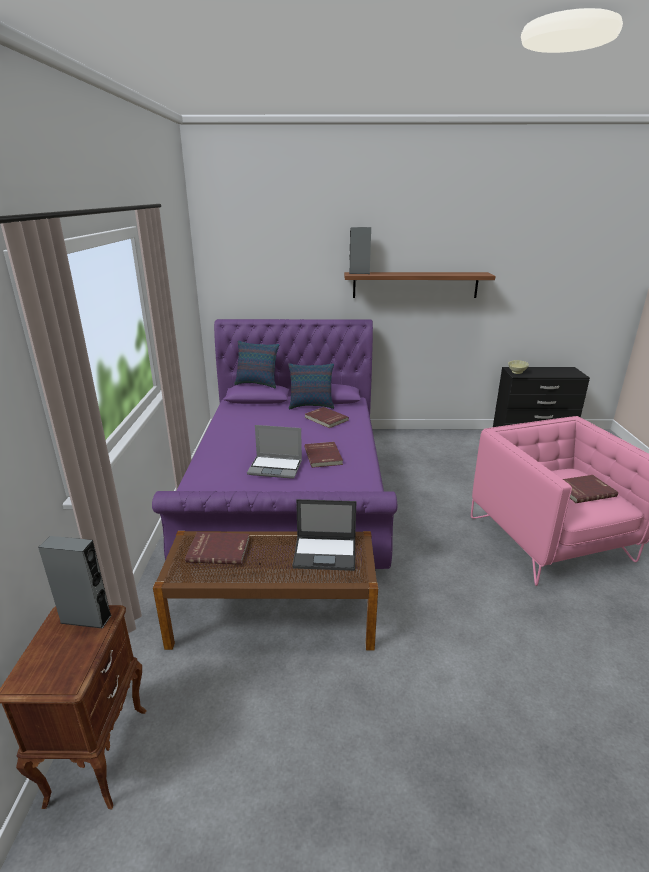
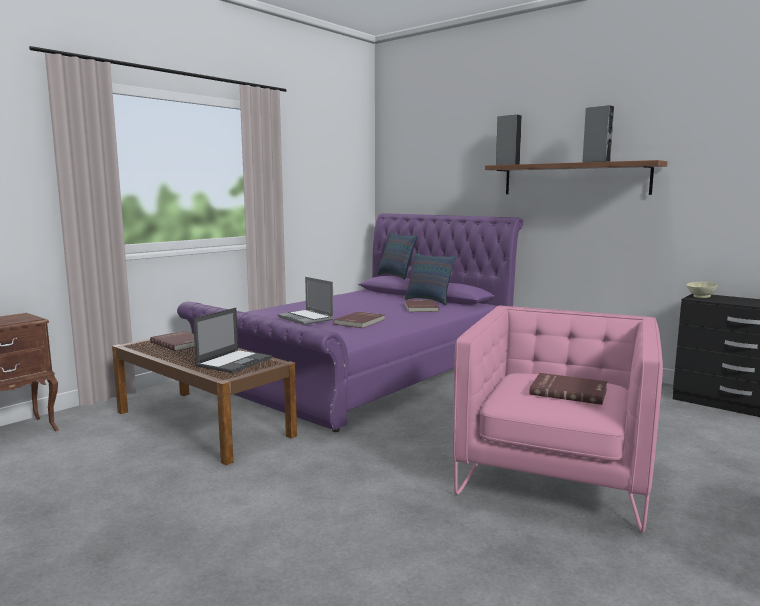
camera: 40 degrees right, 15 degrees down
grey speaker [38,536,112,629] -> grey speaker moved to [582,105,614,162]
laptop [292,499,356,571] -> laptop turned 105 degrees counterclockwise [193,308,272,373]

